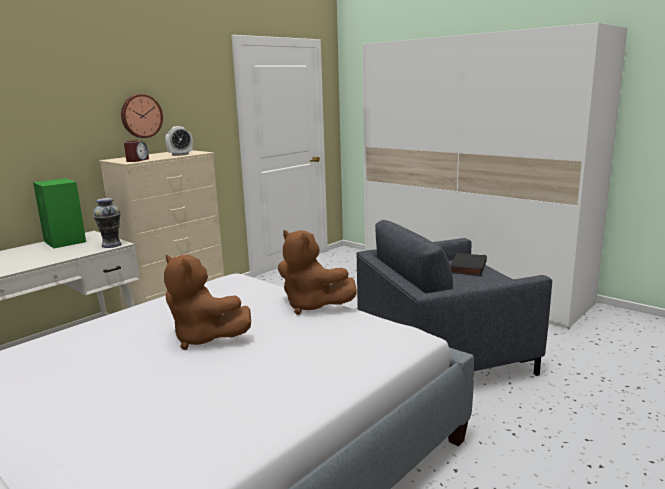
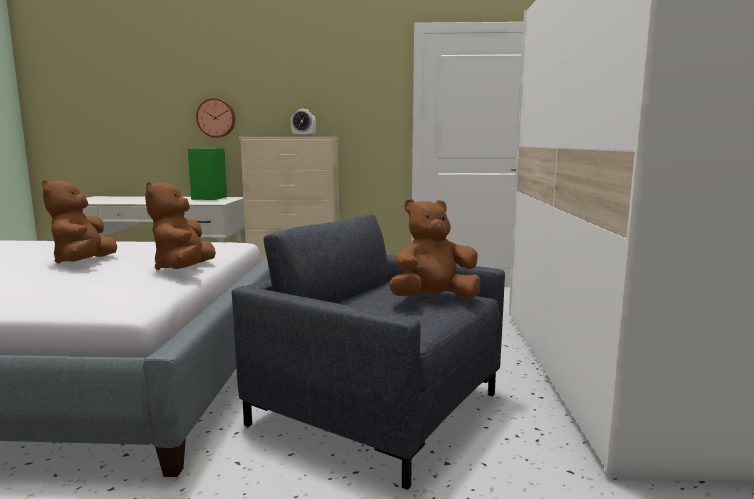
camera: 50 degrees right, 5 degrees down
vase [93,198,122,248] -> none
wall clock [121,94,163,138] -> wall clock moved to [196,98,235,138]
alarm clock [124,140,149,162] -> none
black book [450,253,487,276] -> brown plush toy [390,199,481,298]

